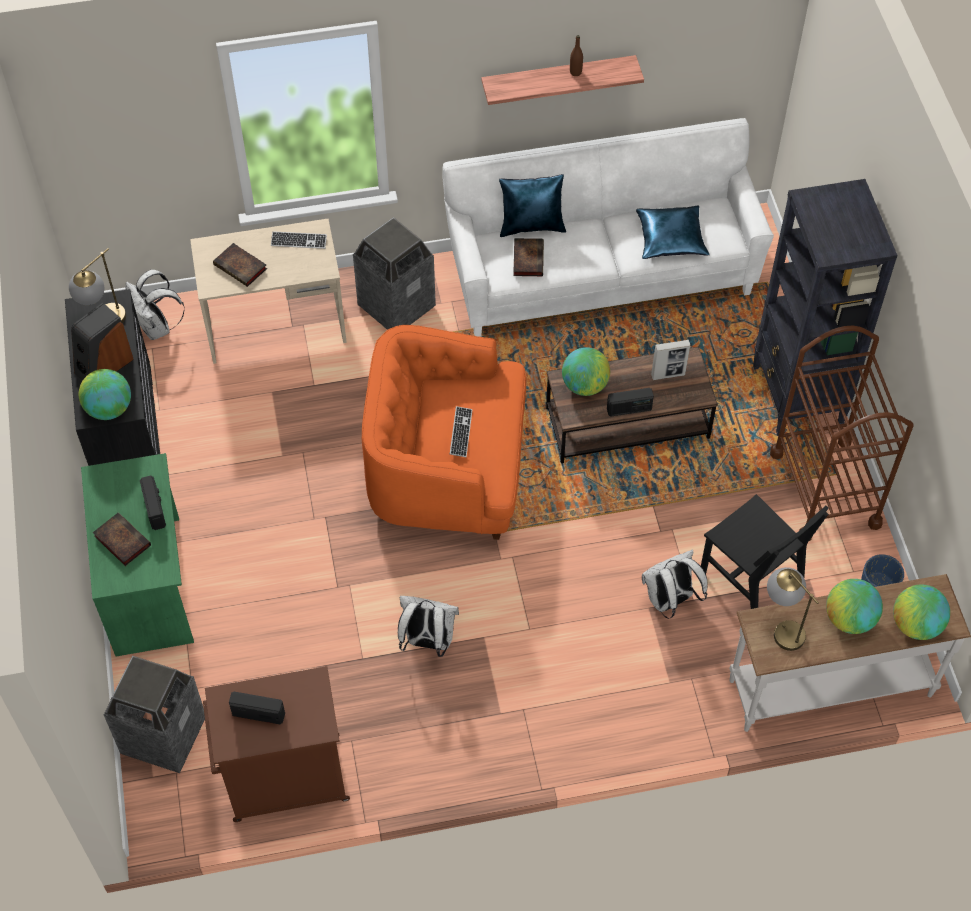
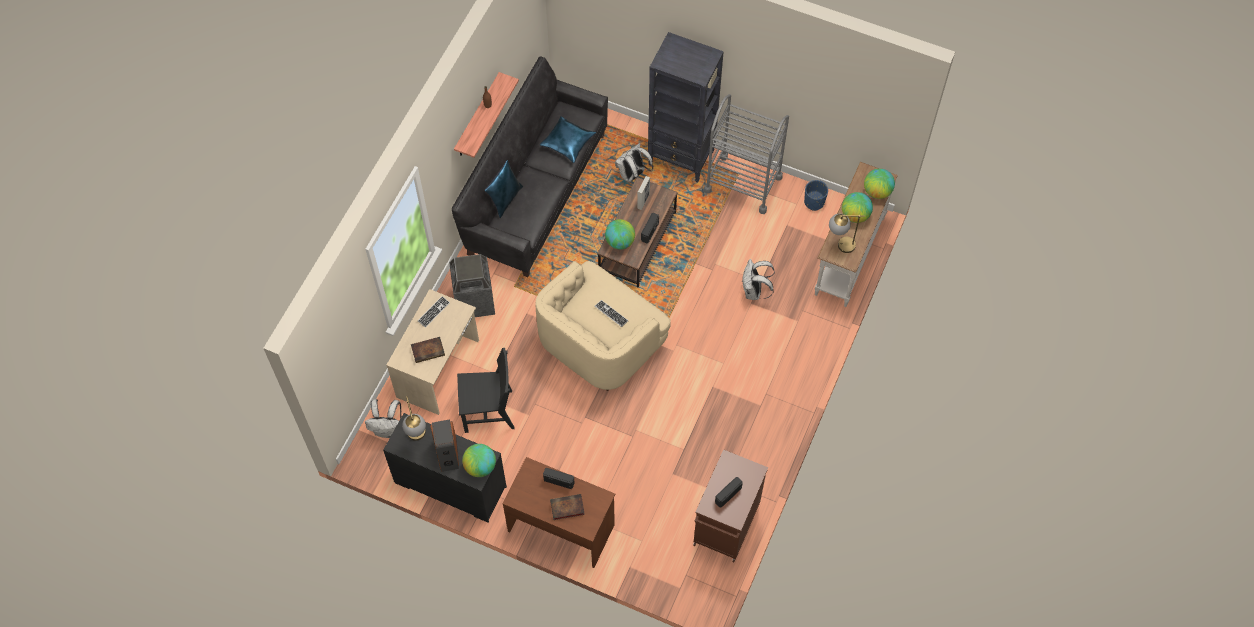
camera: 55 degrees left, 5 degrees up
green desk [81,453,194,656] -> brown desk [502,457,616,568]
trash can [104,656,205,773] -> none
orange armchair [362,325,526,540] -> beige armchair [536,261,671,391]
white backpack [398,596,459,657] -> white backpack moved to [615,143,653,184]
white sofa [442,118,774,337] -> black sofa [452,56,608,277]
book [513,238,544,276] -> none
black chair [701,494,829,609] -> black chair moved to [457,348,514,433]
brown cart [770,325,913,541] -> grey cart [704,94,789,214]

